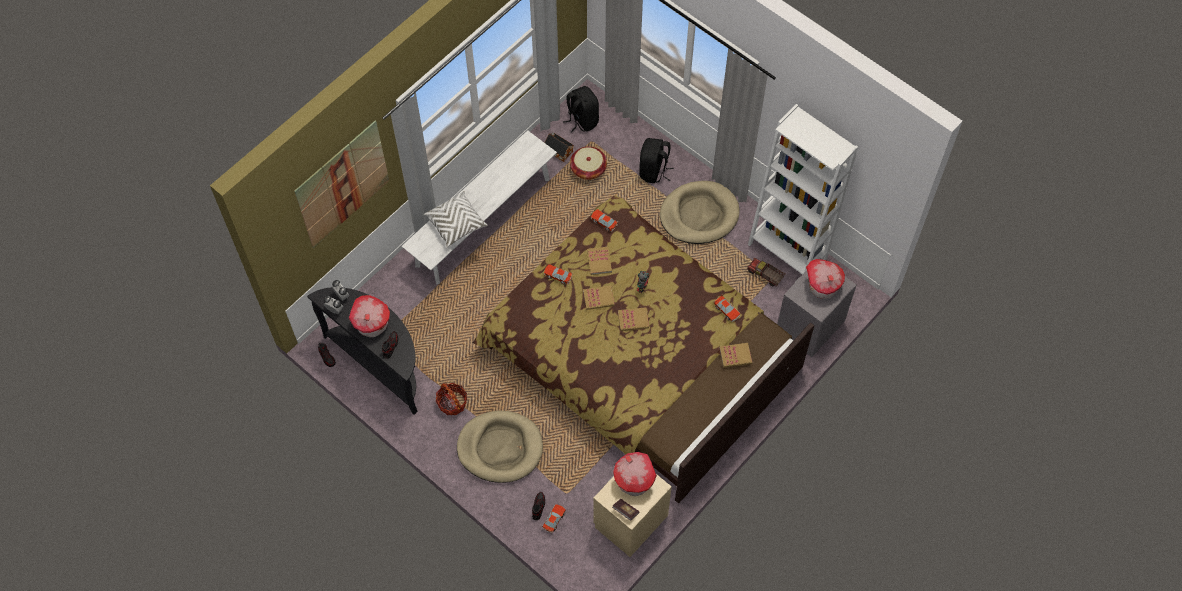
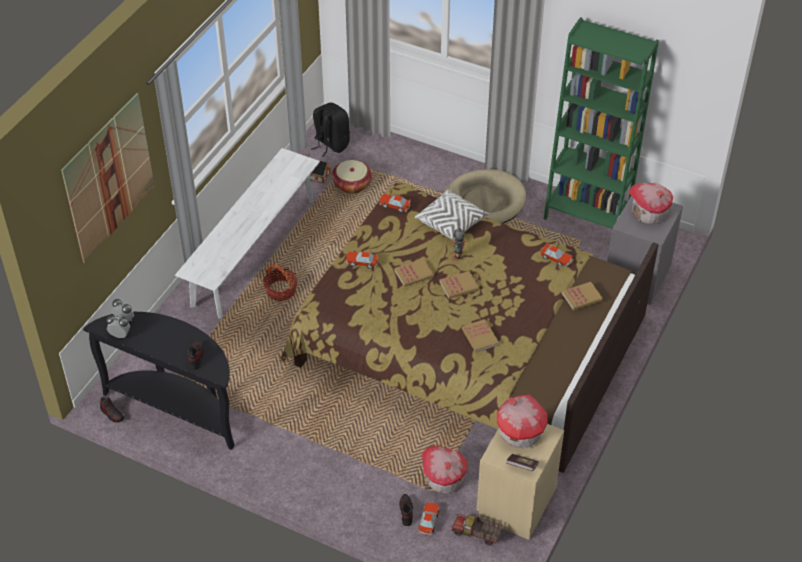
camera: 15 degrees left, 15 degrees down
toy house [349,295,390,337] -> toy house moved to [422,446,468,493]
white pillow [424,191,488,247] -> white pillow moved to [415,189,490,241]
basket [436,383,467,415] -> basket moved to [263,263,298,302]
beige dog bed [457,411,543,483] -> none
book [587,247,612,275] -> book moved to [462,319,499,352]
black backpack [639,138,674,183] -> none
toy truck [747,258,785,287] -> toy truck moved to [452,514,503,545]
white bookcase [748,104,858,275] -> green bookcase [544,17,659,229]

